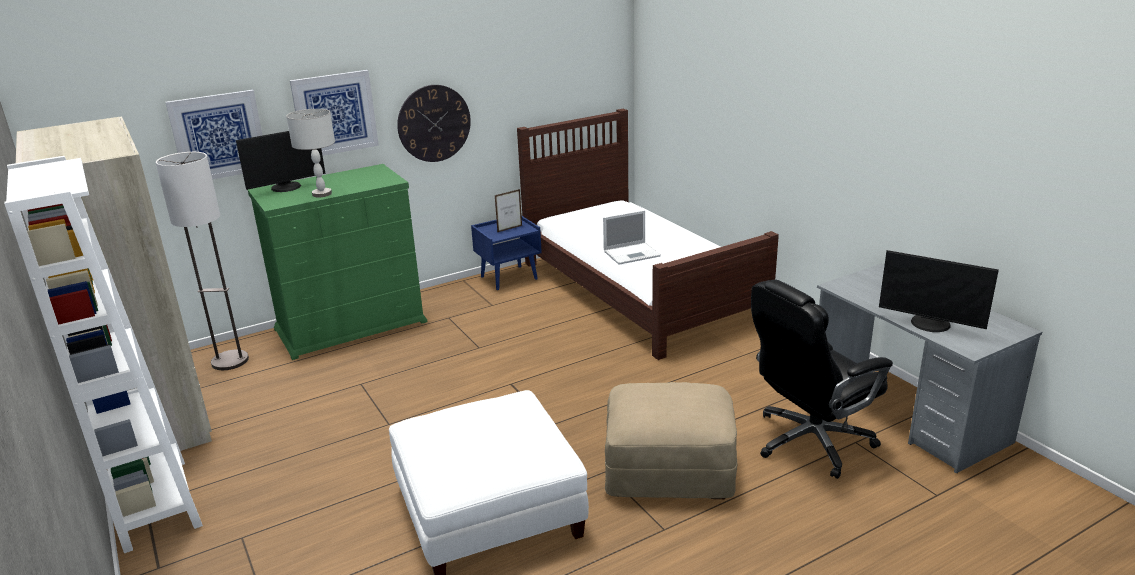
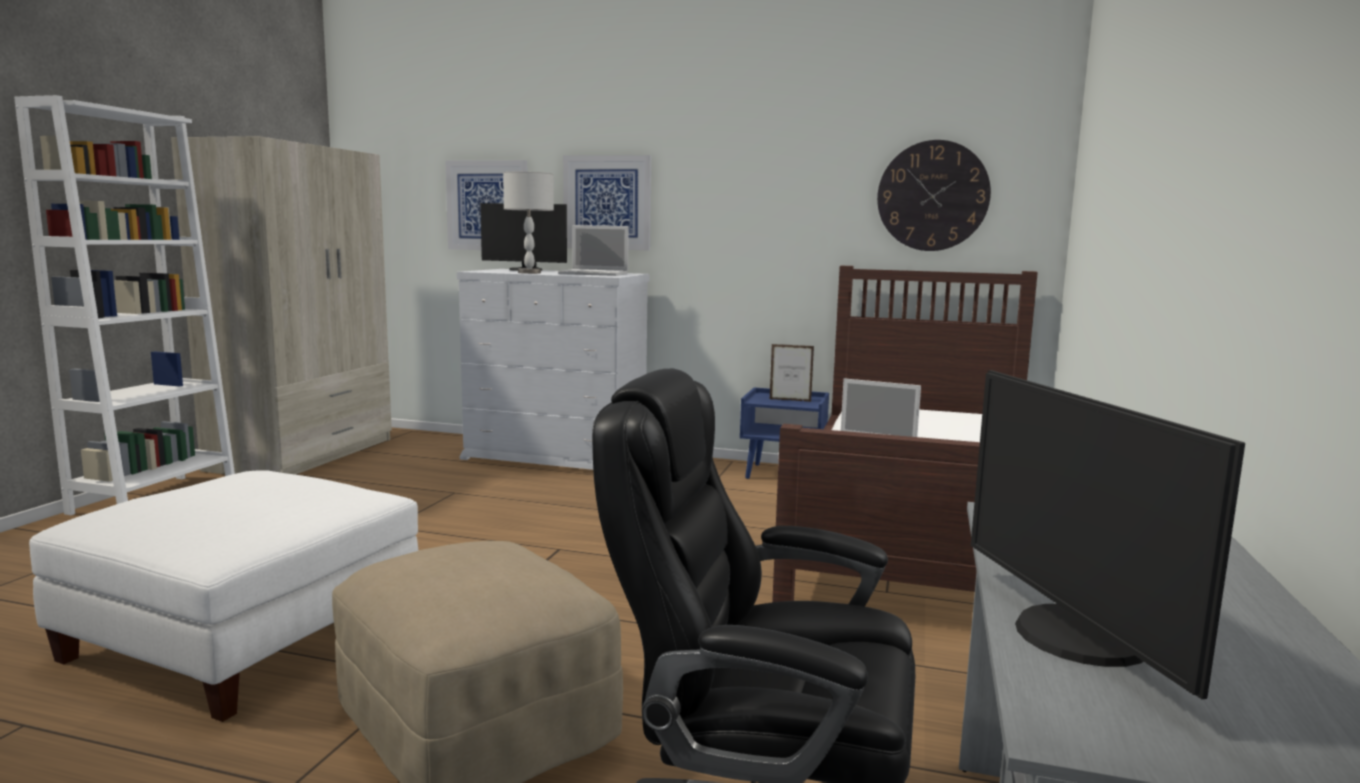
camera: 45 degrees right, 15 degrees down
floor lamp [156,152,249,370] -> none
green dresser [248,164,427,360] -> white dresser [457,269,650,470]
wall clock [397,85,471,162] -> wall clock moved to [877,140,991,251]
none -> laptop [558,225,629,276]

